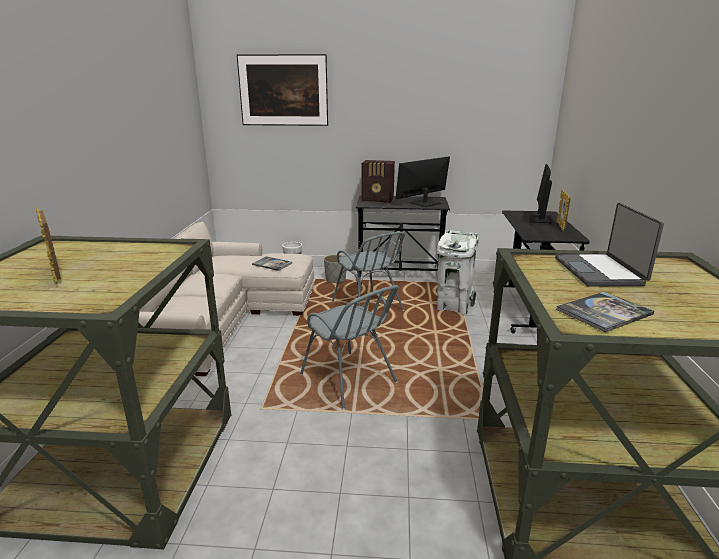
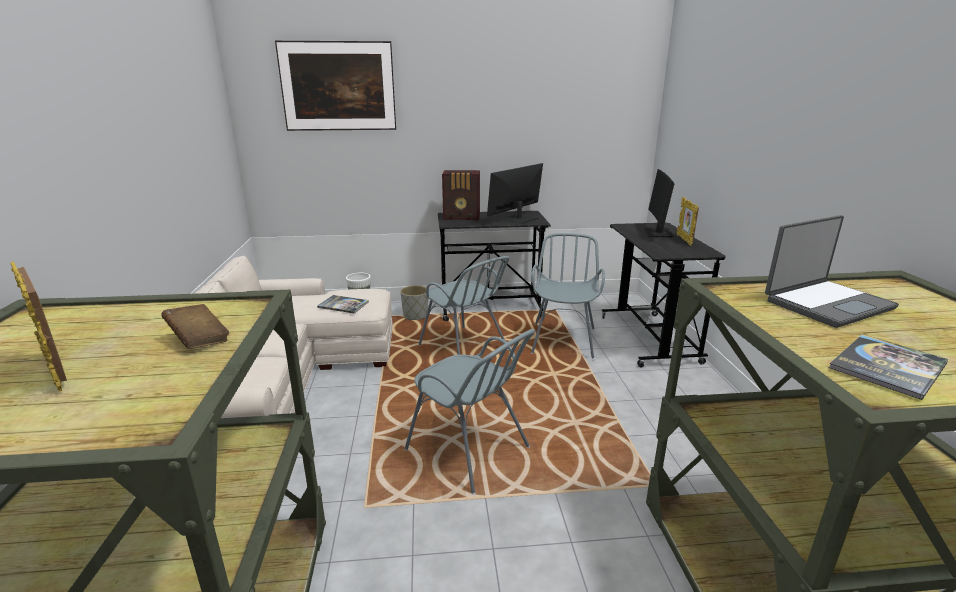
camera: 10 degrees left, 0 degrees up
white trash can [436,231,479,315] -> grey chair [531,233,605,360]
laptop [555,203,664,287] -> laptop turned 105 degrees counterclockwise [765,215,899,328]
none -> brown book [161,304,229,349]

